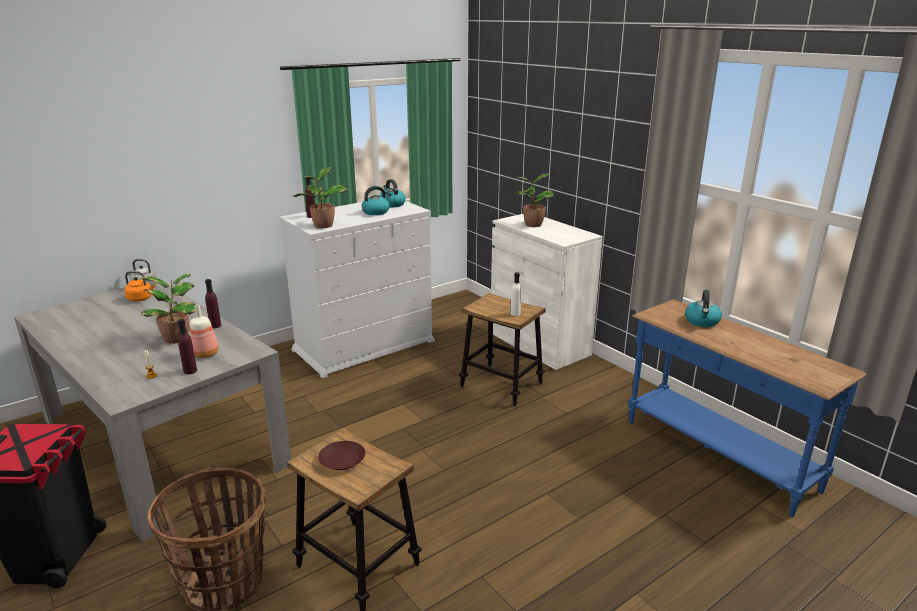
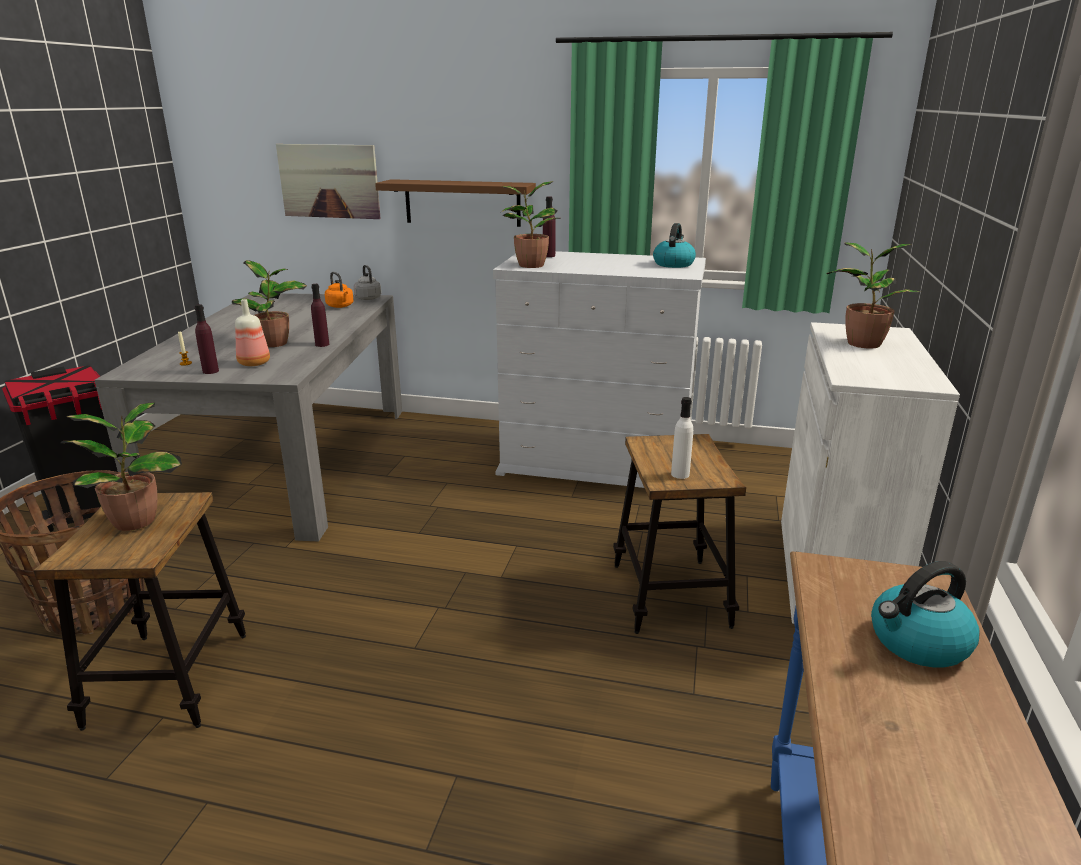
camera: 50 degrees right, 0 degrees up
brown plate [318,441,365,470] -> potted plant [61,402,182,531]
kettle [362,186,391,215] -> none
none -> picture [276,144,381,219]
none -> brown shelf [375,179,536,227]

